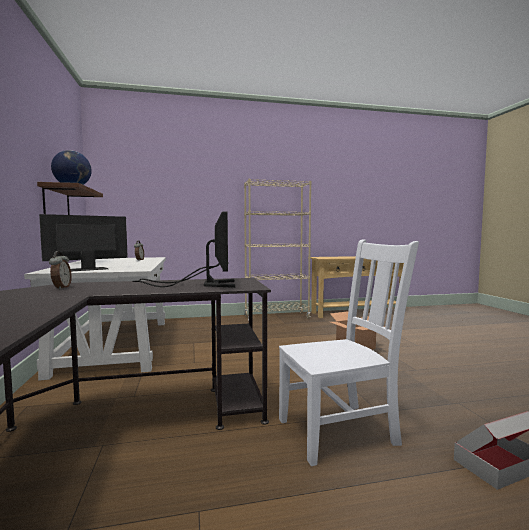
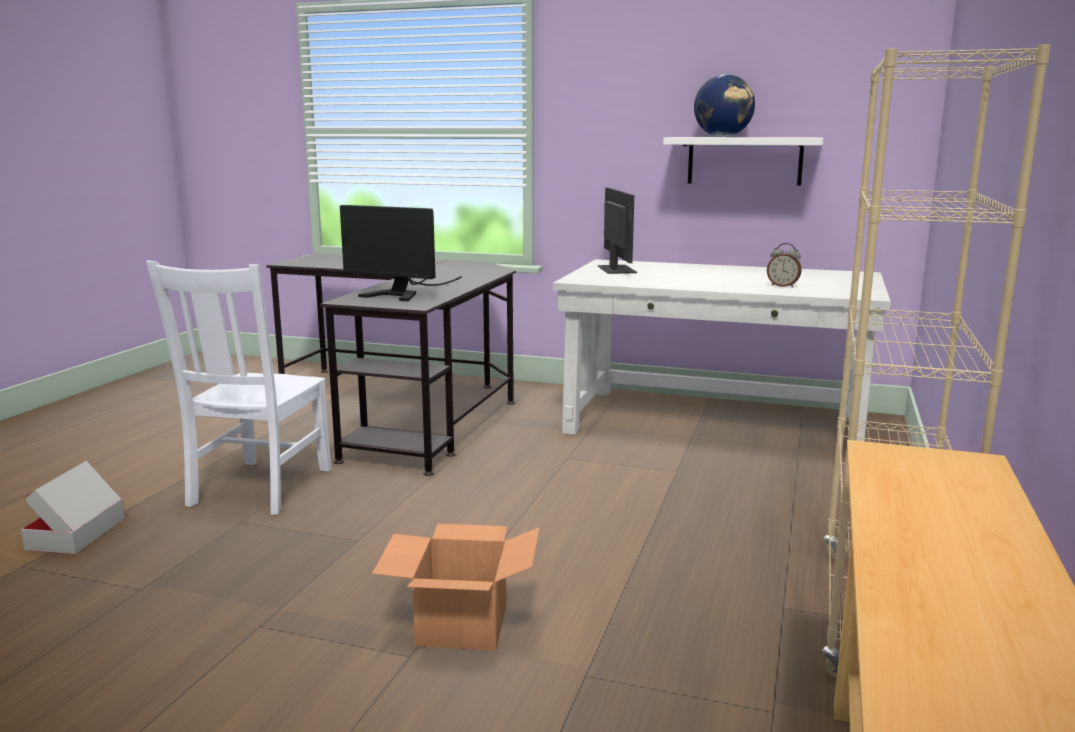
camera: 120 degrees right, 10 degrees up
brown shelf [37,182,103,215] -> white shelf [663,137,823,186]
alarm clock [49,251,72,290] -> none

